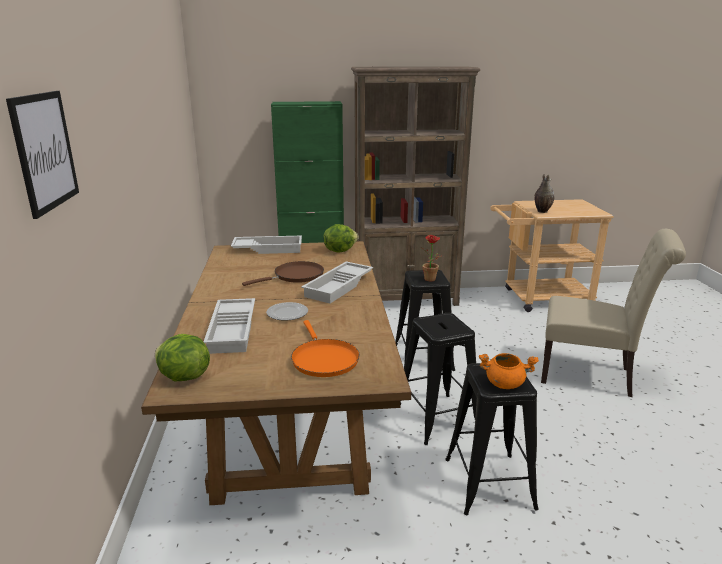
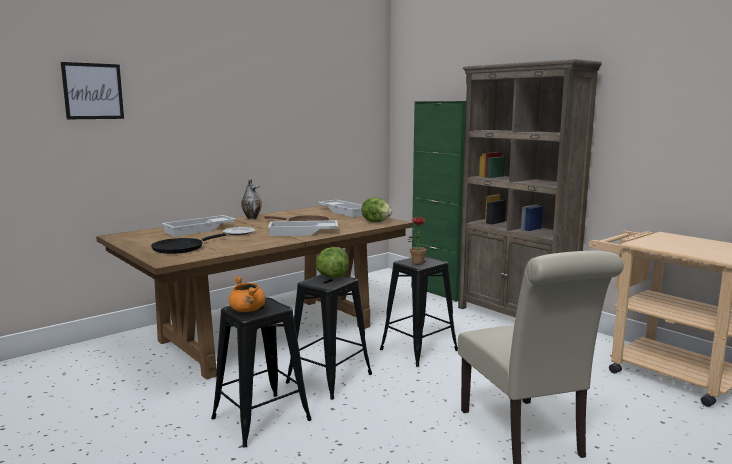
camera: 55 degrees right, 10 degrees down
lettuce [155,334,210,381] -> lettuce moved to [316,247,349,278]
orange frying pan [291,320,360,377] -> black frying pan [151,233,226,254]
vase [534,174,555,213] -> vase moved to [241,179,262,220]

